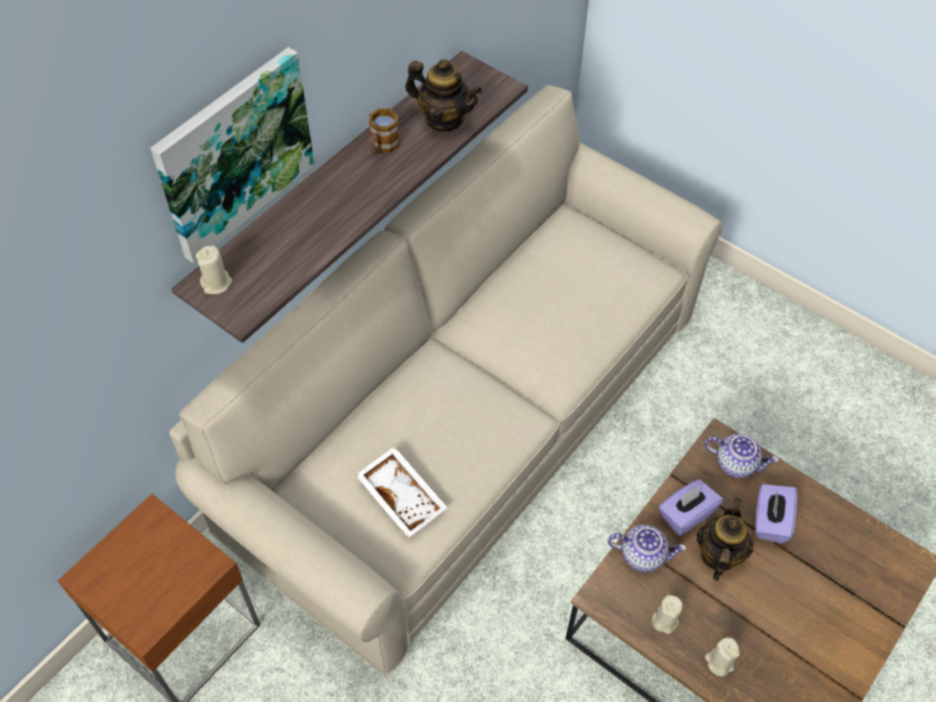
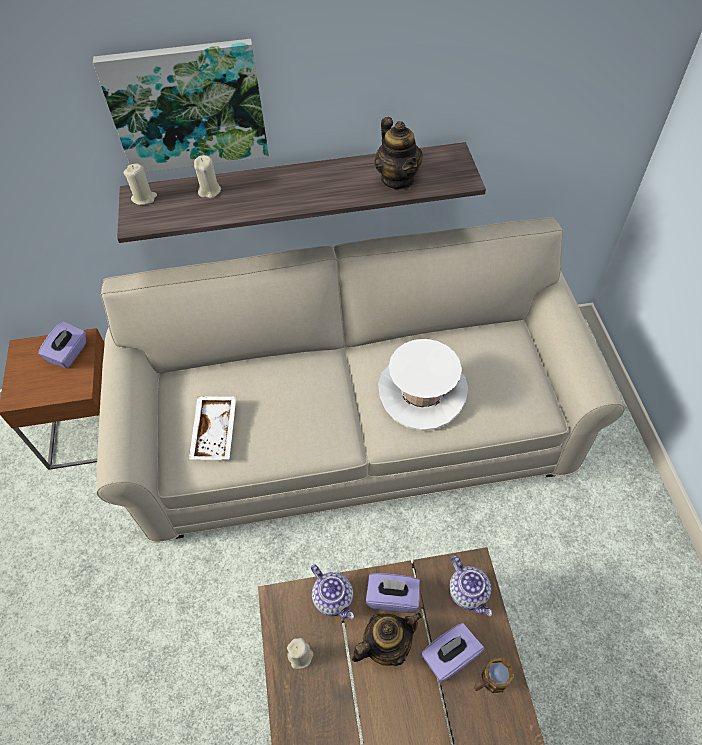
camera: 45 degrees right, 0 degrees up
mug [369,109,399,156] -> mug moved to [474,658,514,693]
beige candle [705,637,740,677] -> beige candle moved to [194,155,221,198]
none -> purple tissue box [38,321,86,368]
none -> white hat [378,339,468,431]

